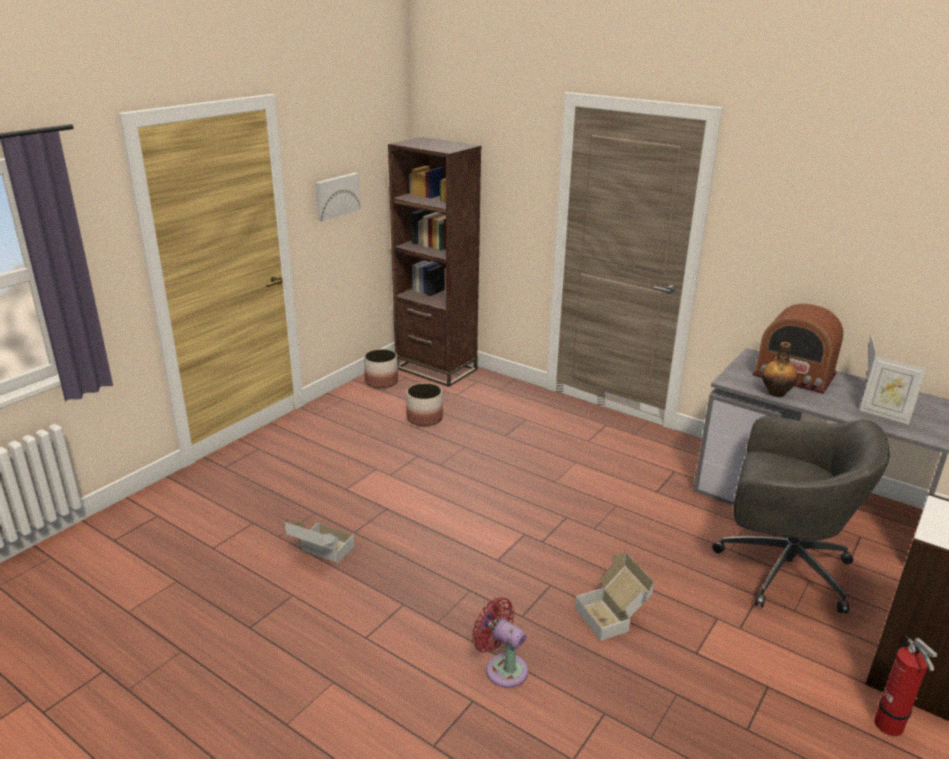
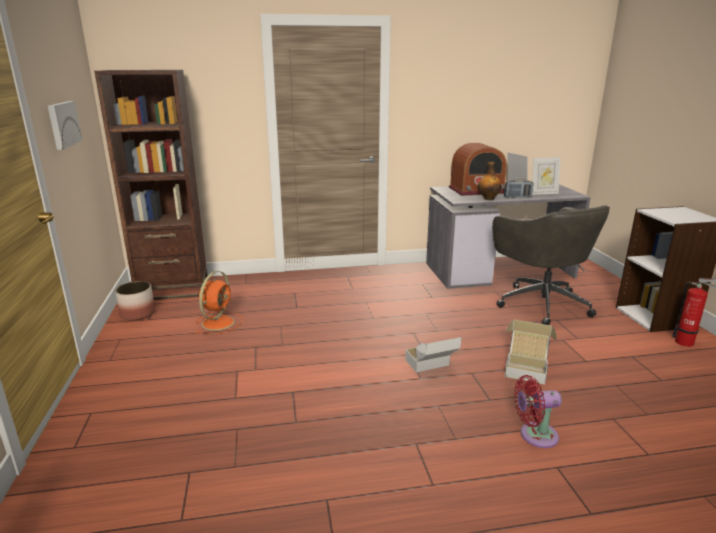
camera: 45 degrees left, 5 degrees down
cardboard box [284,519,354,563] -> cardboard box moved to [405,337,461,372]
planter [406,383,443,426] -> orange fan [196,271,243,334]
grey office chair [712,415,889,614] -> grey office chair turned 90 degrees clockwise [492,205,610,325]
none -> radio [504,179,534,198]

